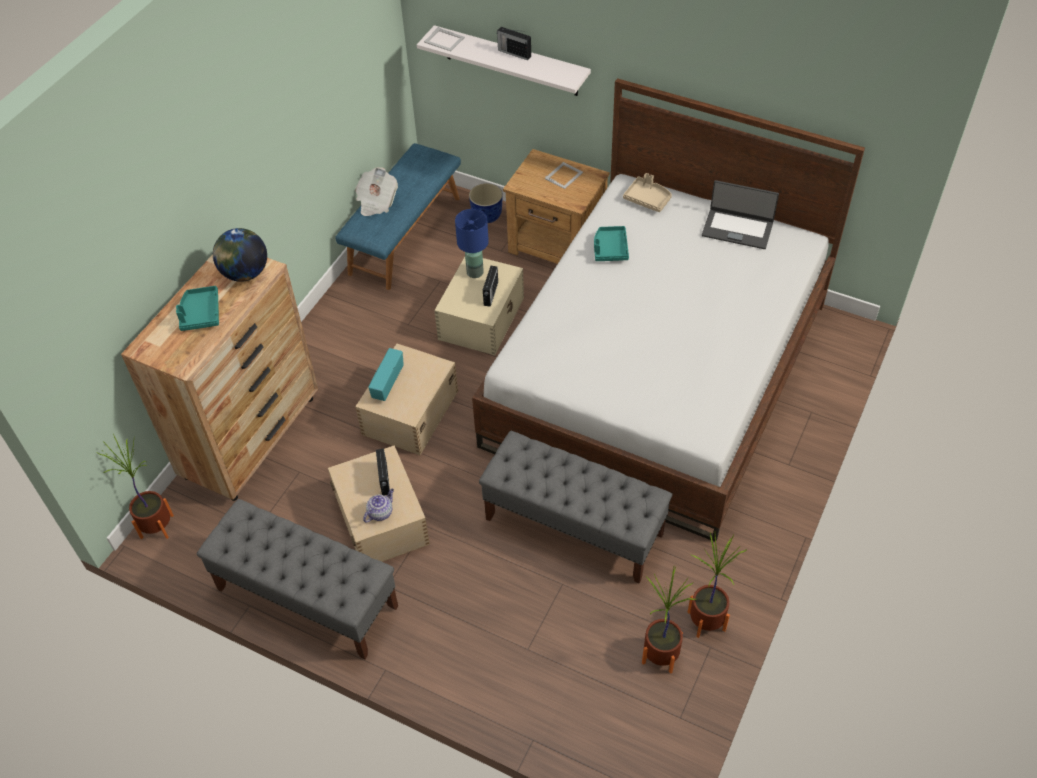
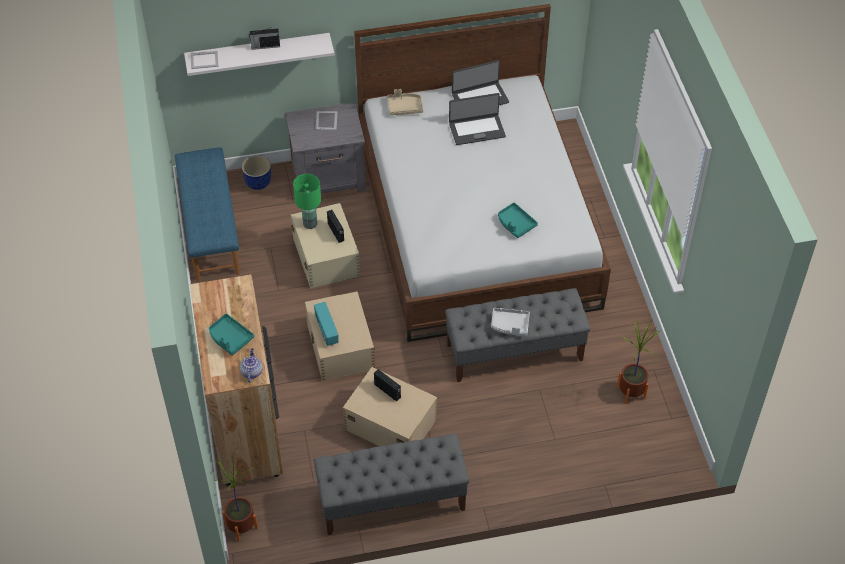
camera: 40 degrees left, 0 degrees up
globe [213,228,267,282] -> none
newspaper [355,167,398,216] -> none
teapot [363,489,394,523] -> teapot moved to [240,348,262,383]
blue table lamp [455,209,489,278] -> green table lamp [293,174,321,229]
brown nightstand [503,149,610,264] -> grey nightstand [285,103,365,193]
turquoise tray [594,226,629,261] -> turquoise tray moved to [498,202,538,238]
potted plant [687,533,747,638] -> none
none -> laptop [449,93,506,145]
none -> grey tray [491,308,530,336]

